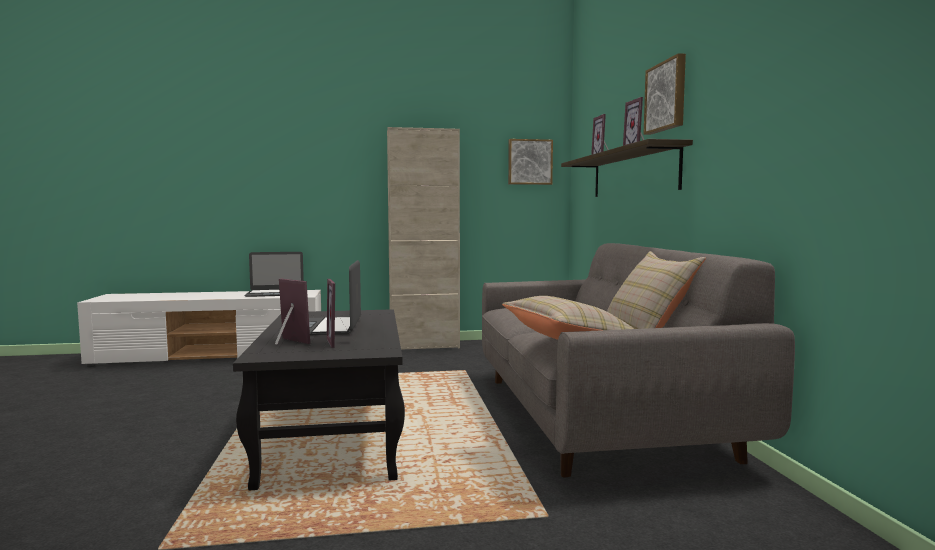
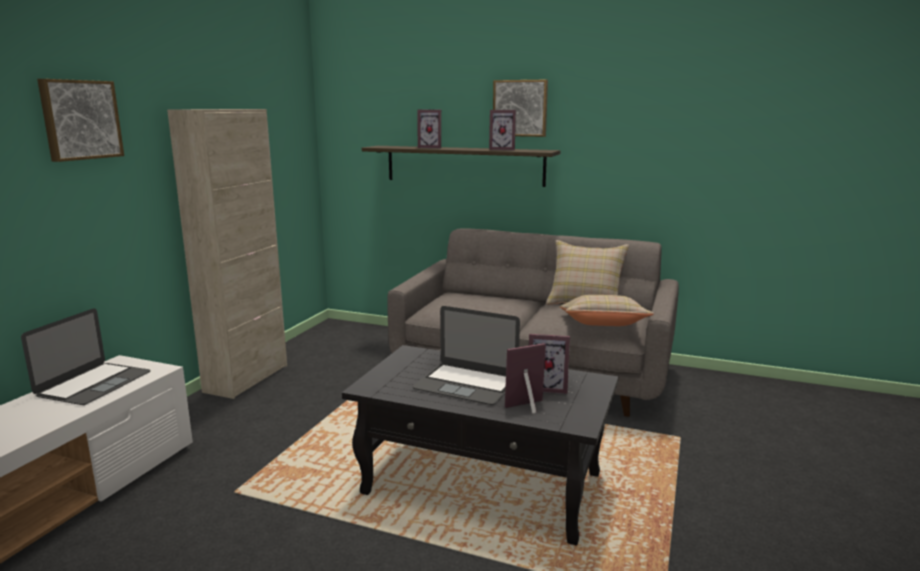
camera: 60 degrees left, 10 degrees up
picture [508,139,553,185] -> picture moved to [37,79,124,162]

